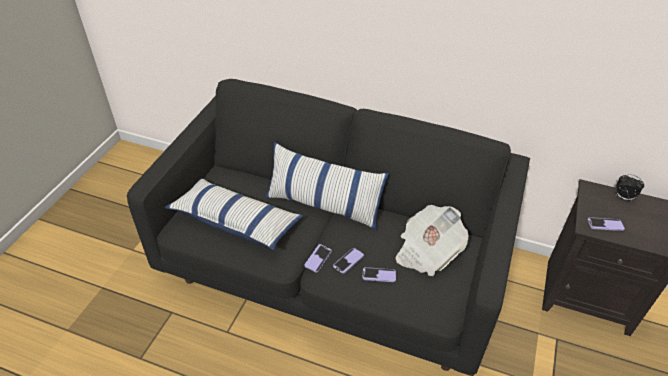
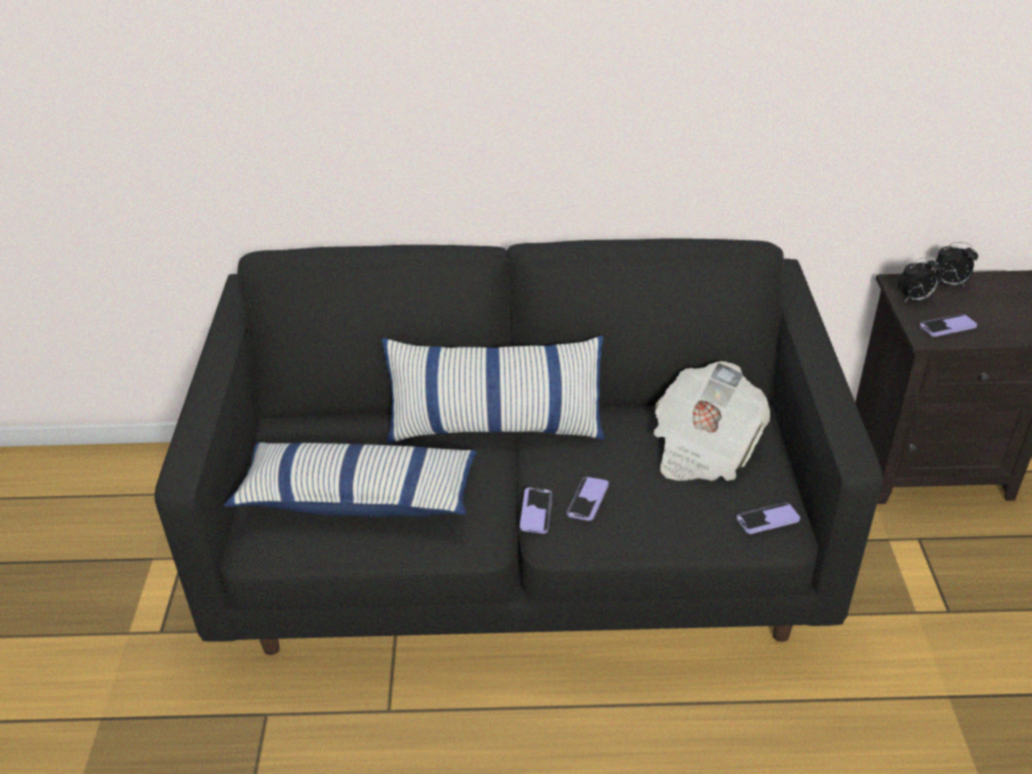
camera: 20 degrees left, 5 degrees down
phone [363,267,396,282] -> phone moved to [736,503,800,534]
none -> alarm clock [898,257,942,302]

